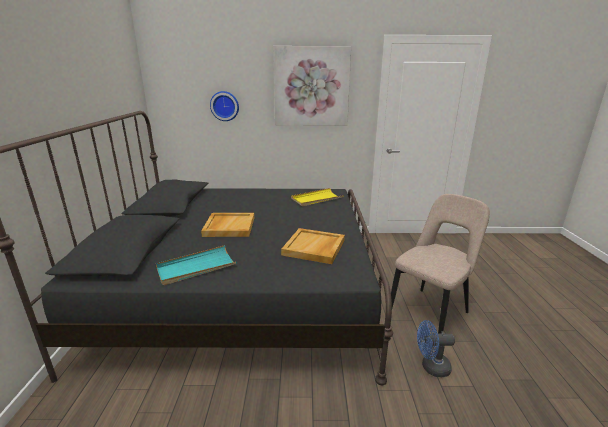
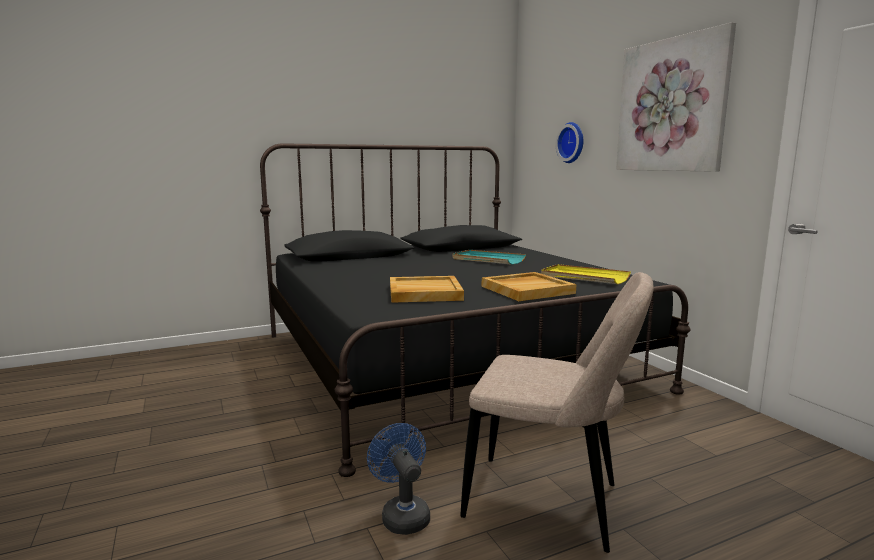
camera: 65 degrees right, 10 degrees down
turquoise tray [156,245,237,285] -> turquoise tray moved to [453,250,526,265]
beige tray [201,213,254,237] -> beige tray moved to [482,272,576,301]

